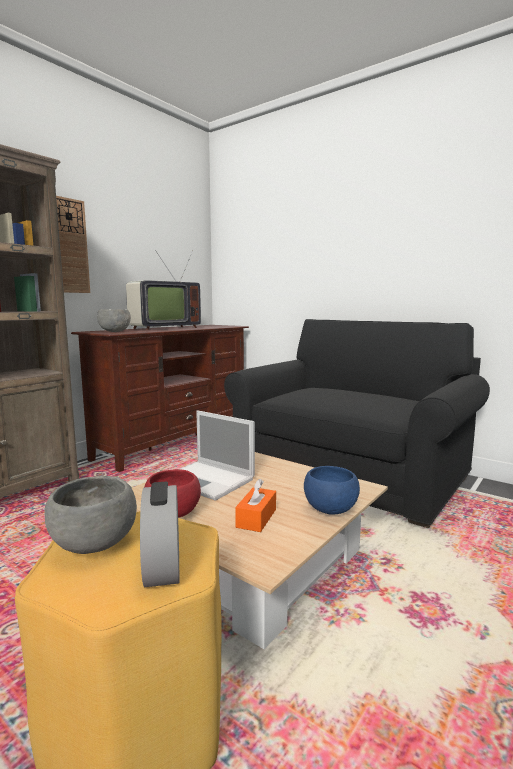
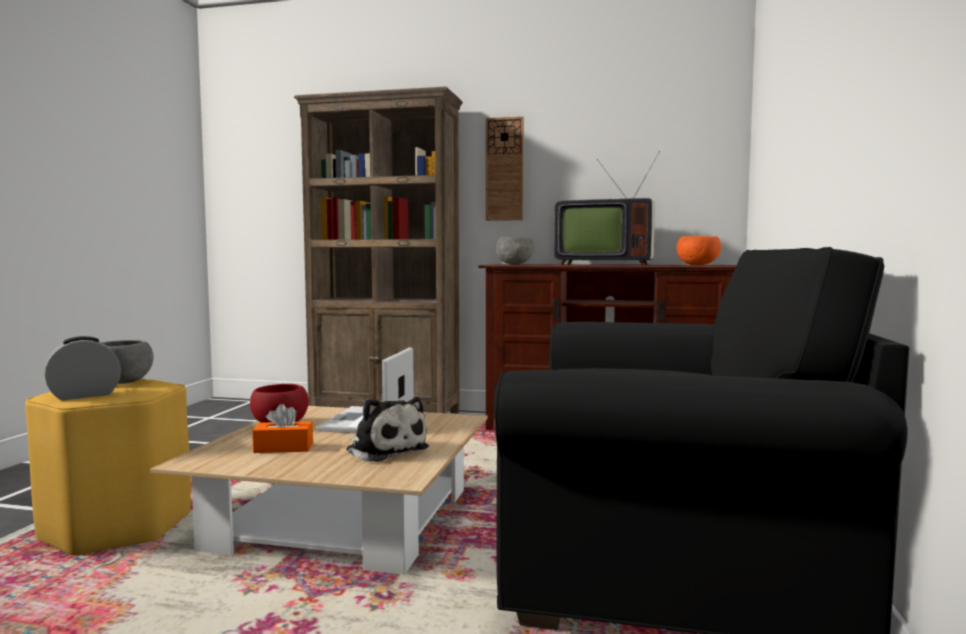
camera: 65 degrees right, 5 degrees down
blue bowl [304,466,360,515] -> none
none -> plush toy [346,397,429,462]
none -> orange bowl [676,236,721,265]

